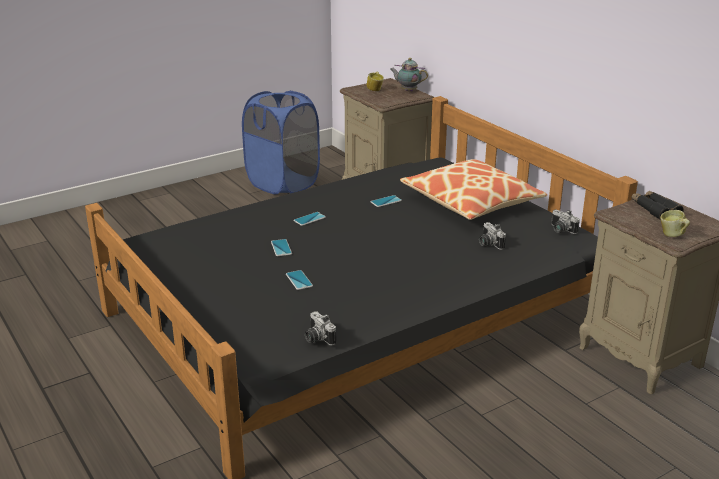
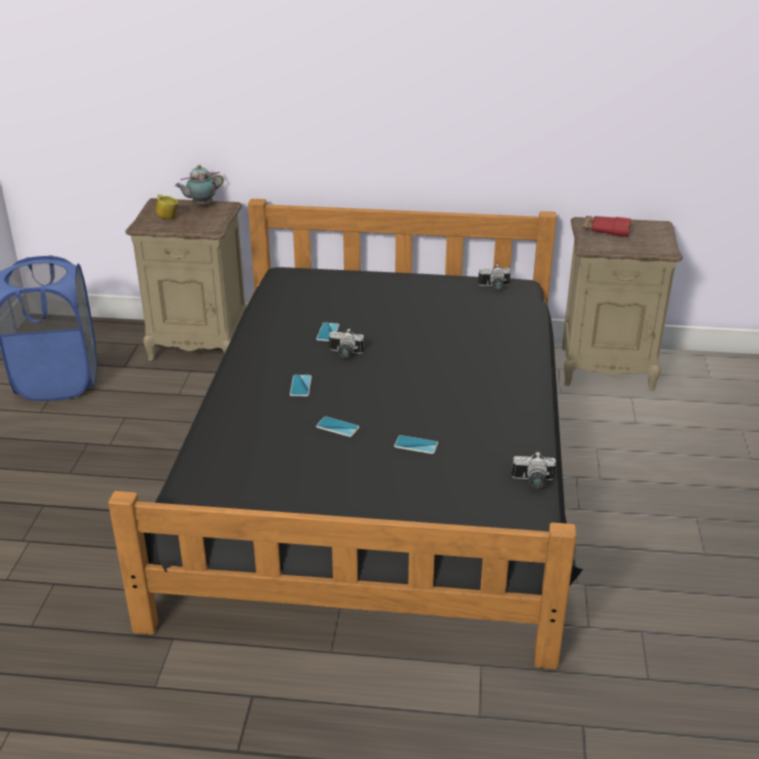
camera: 50 degrees left, 5 degrees up
pillow [400,159,547,220] -> none
camera [479,222,506,250] -> camera moved to [329,328,364,358]
black binoculars [631,191,684,220] -> red binoculars [583,216,631,237]
mug [660,210,690,237] -> none

